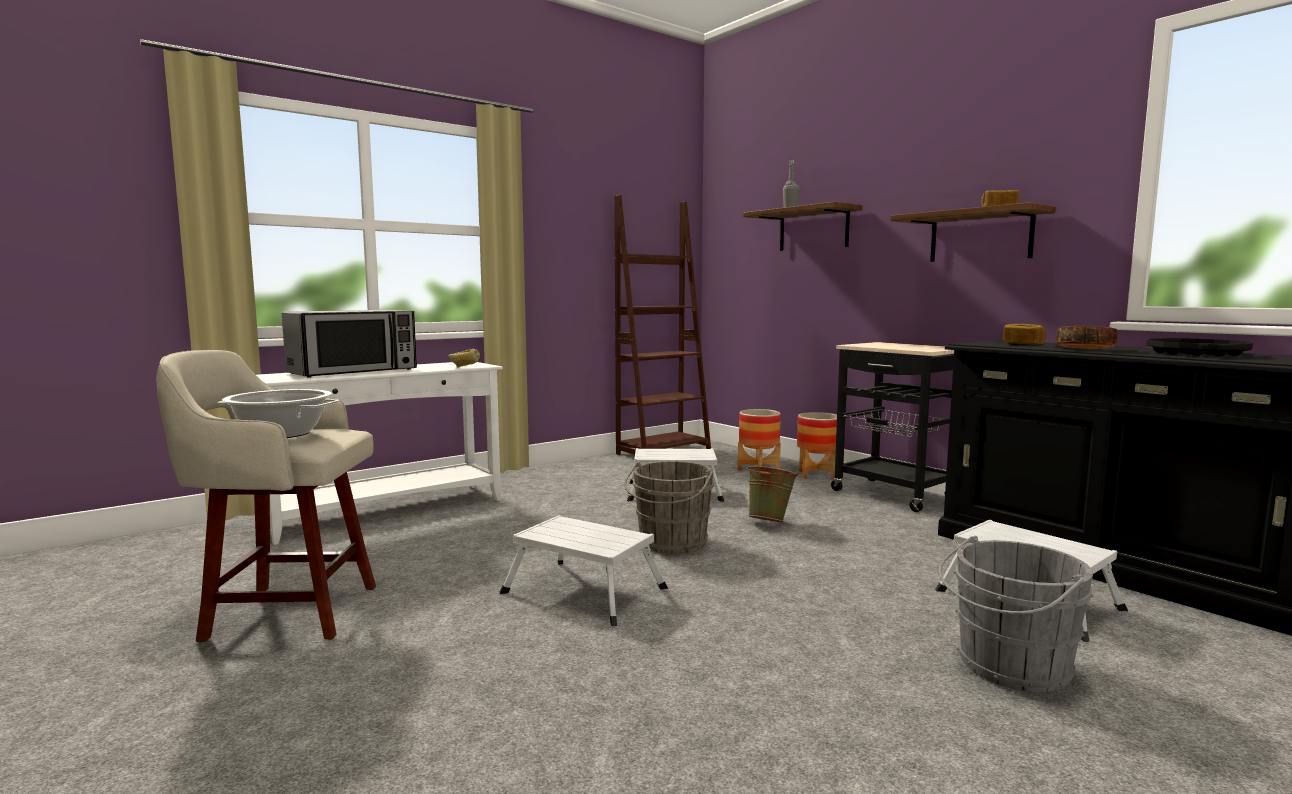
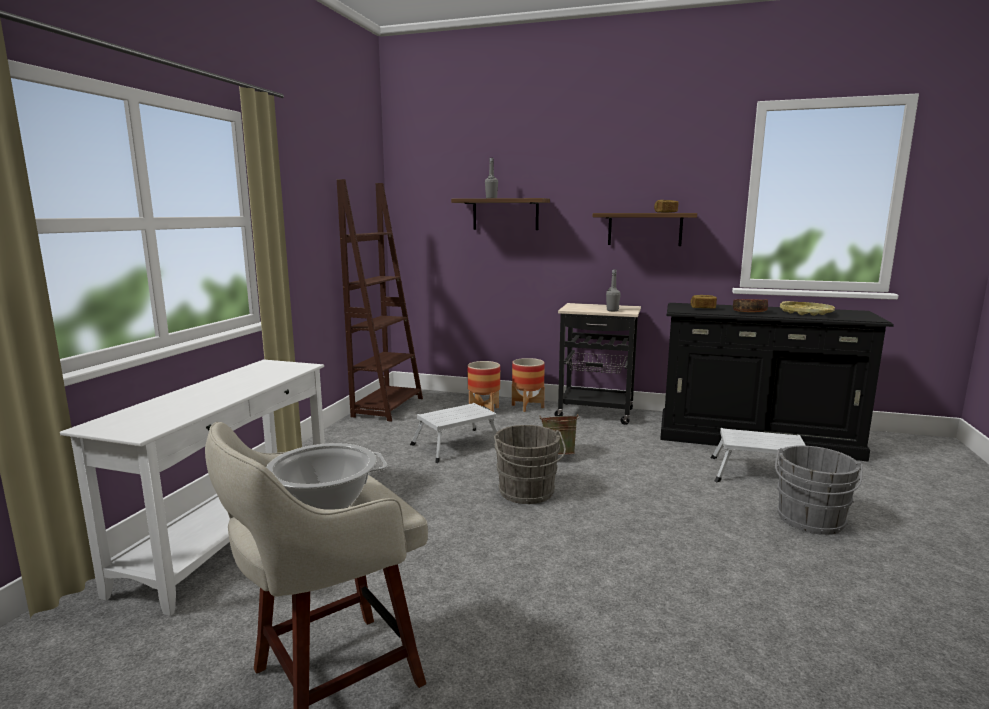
camera: 35 degrees left, 5 degrees up
microwave [282,310,417,378] -> none
bread [449,349,480,367] -> none
white step ladder [499,515,668,626] -> none
black tray [1146,338,1253,357] -> yellow tray [780,301,835,316]
none -> grey bottle [606,269,621,311]

